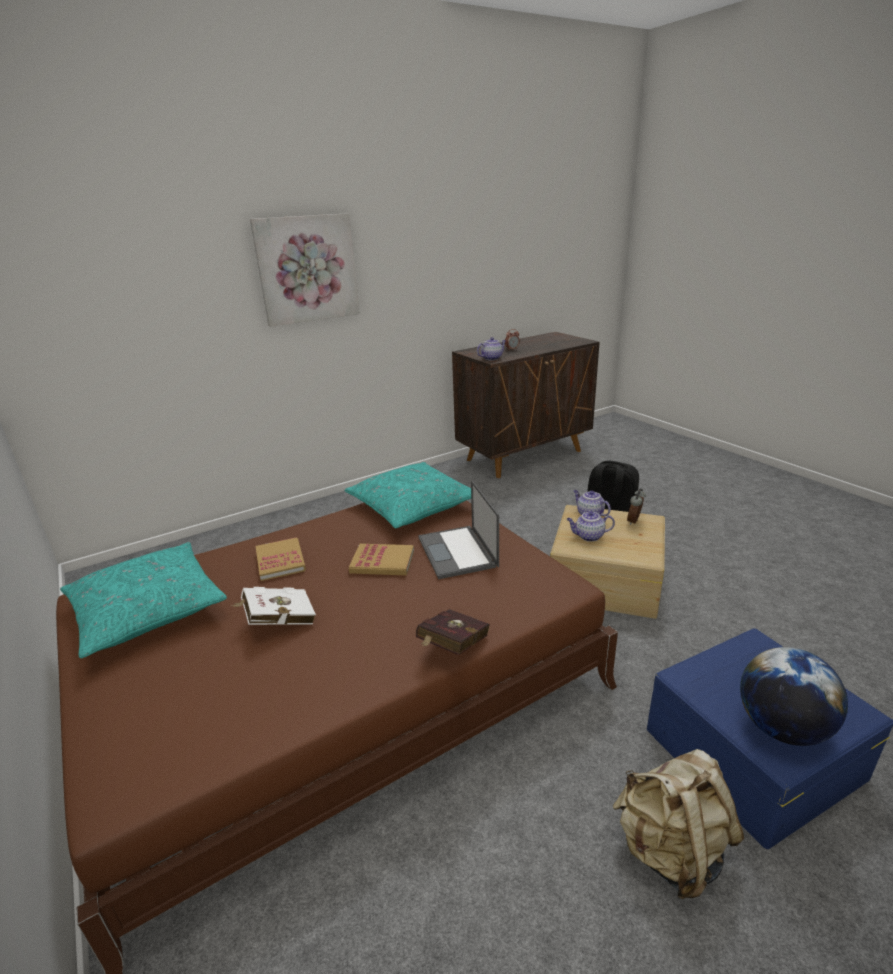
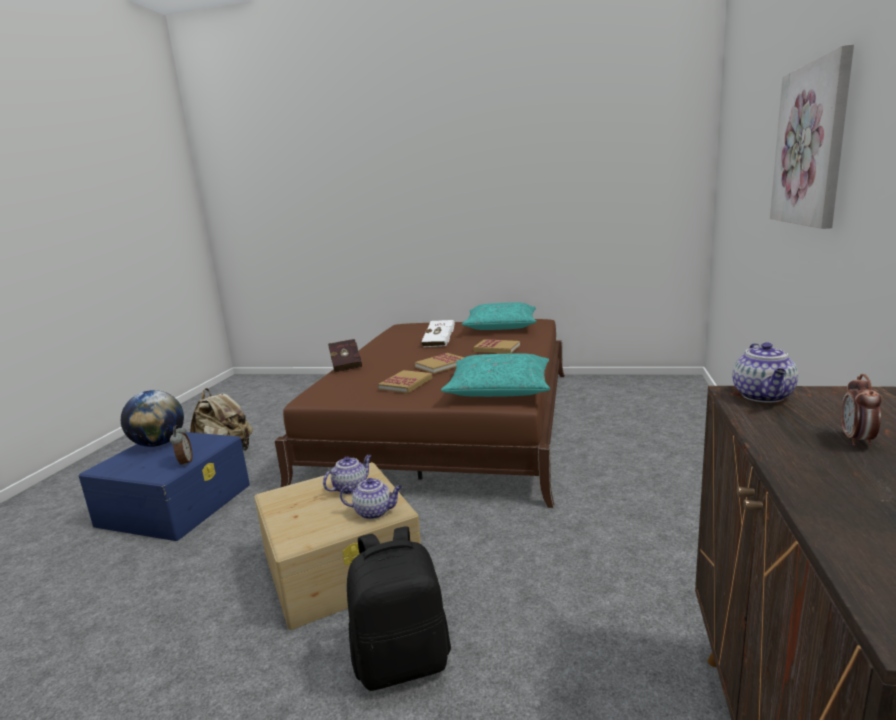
camera: 135 degrees right, 10 degrees down
laptop [418,480,499,579] -> book [378,370,432,393]
alarm clock [627,488,646,525] -> alarm clock moved to [170,425,193,467]

